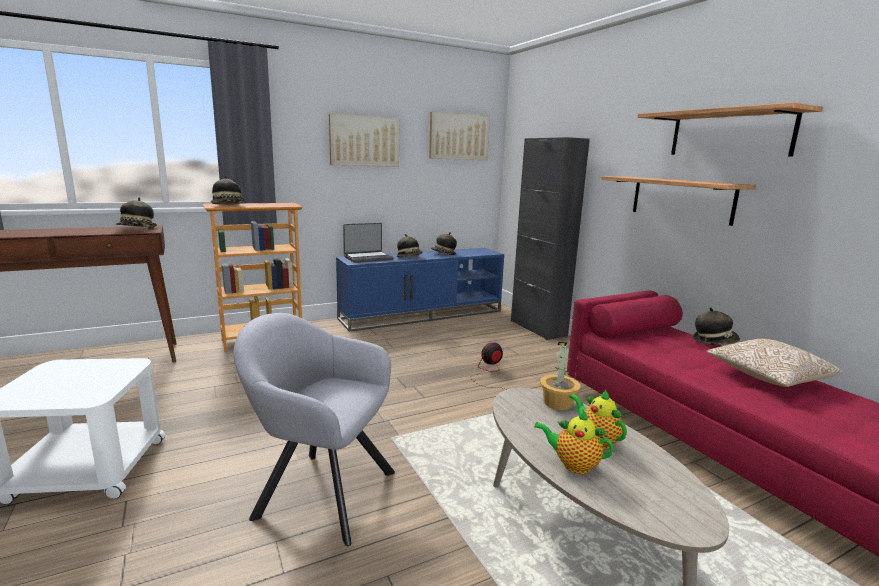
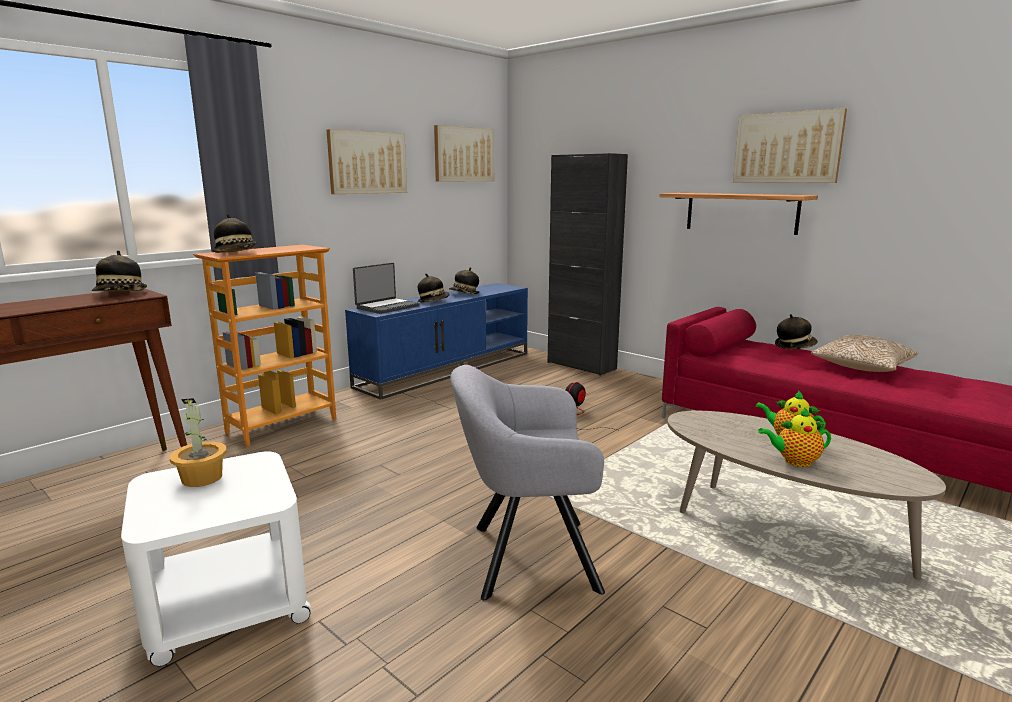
camera: 20 degrees left, 0 degrees up
potted plant [540,342,580,410] -> potted plant moved to [170,398,227,487]
shelf [637,102,823,157] -> picture [733,108,847,183]

